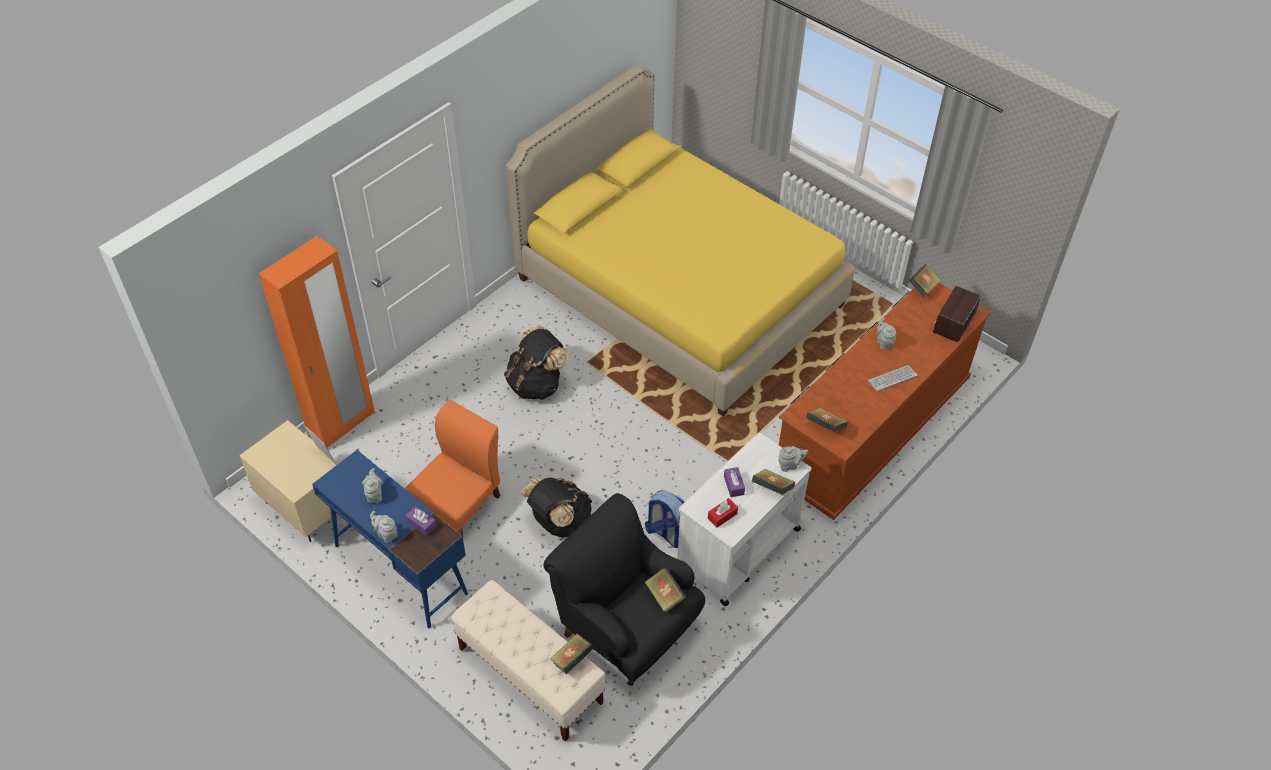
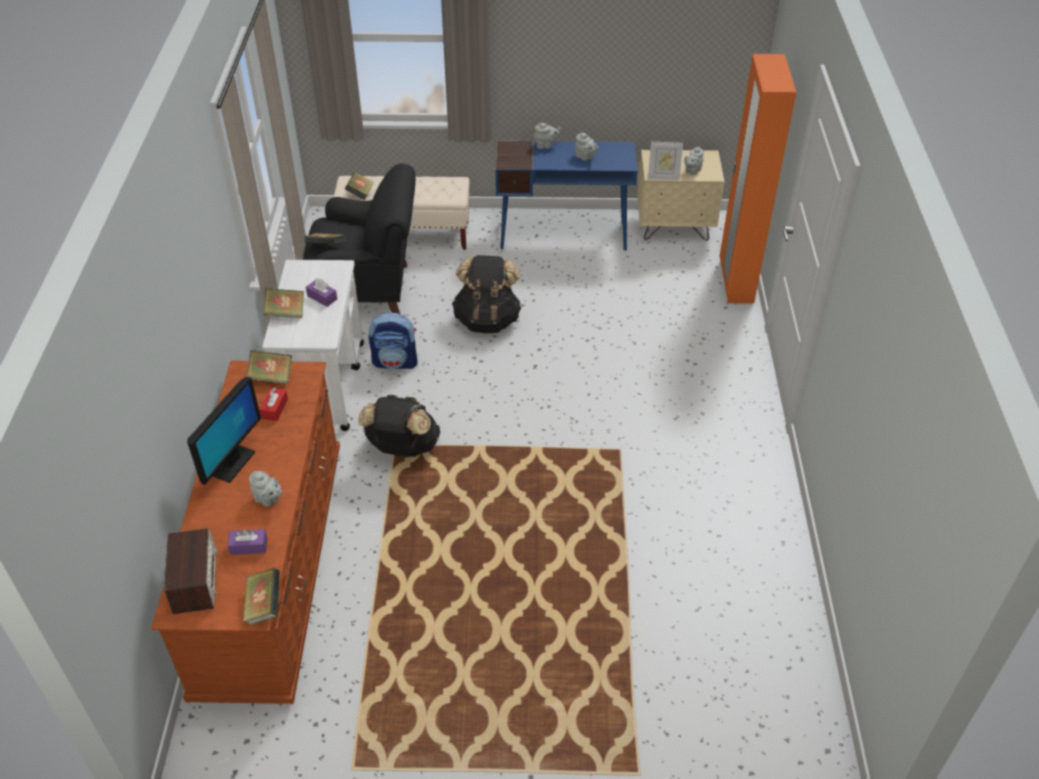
camera: 140 degrees right, 5 degrees down
orange chair [404,400,501,537] -> none
purple tissue box [406,506,437,536] -> purple tissue box moved to [227,529,268,555]
black backpack [504,326,569,400] -> black backpack moved to [358,395,440,457]
yellow bed [506,65,855,416] -> none
red tissue box [708,498,738,528] -> red tissue box moved to [259,388,288,421]
grey teapot [778,446,809,472] -> grey teapot moved to [684,146,704,175]
keyboard [868,365,918,391] -> monitor [187,377,261,485]

